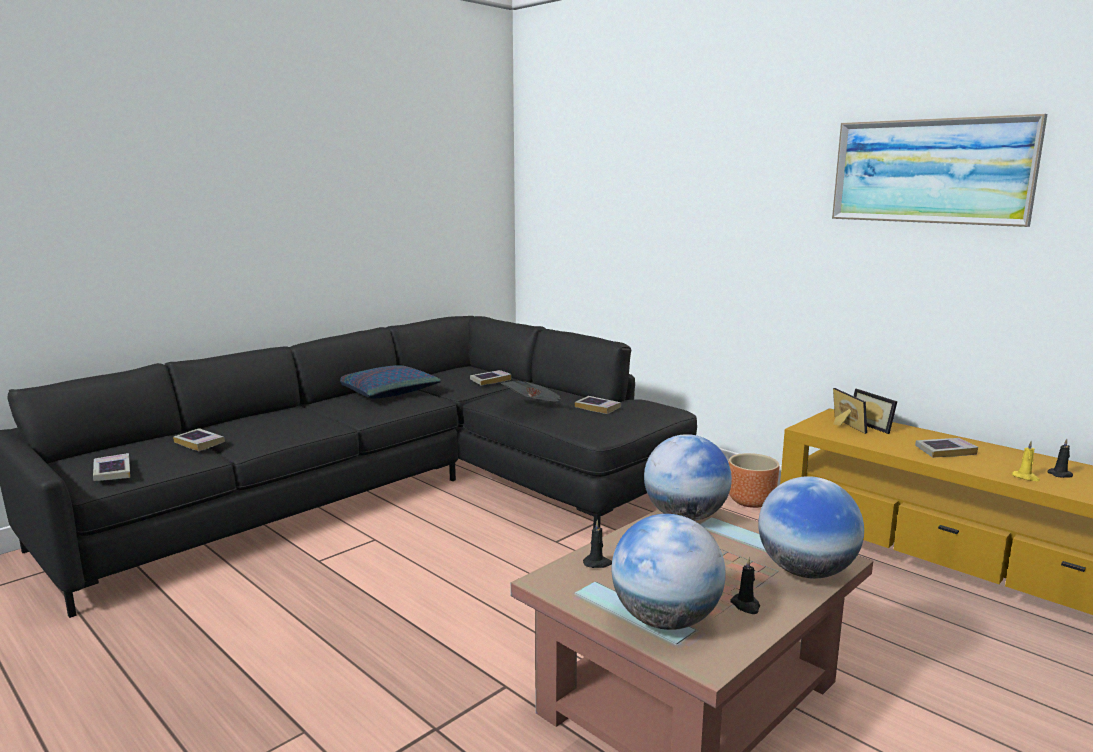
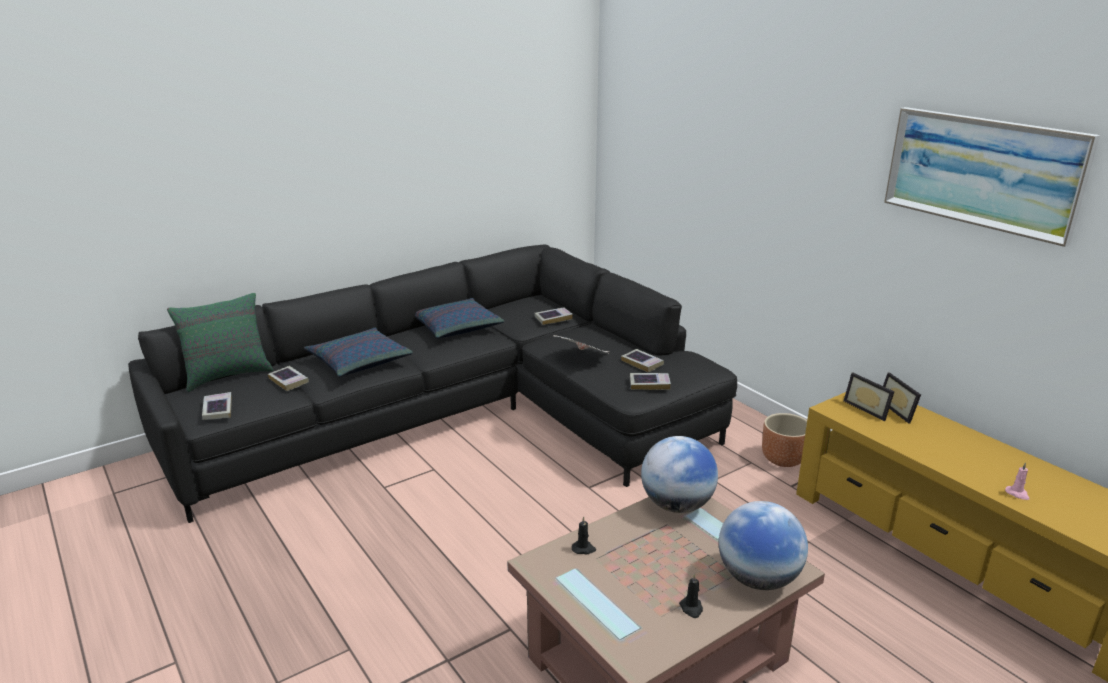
camera: 10 degrees right, 10 degrees up
globe [612,514,726,630] -> none
picture frame [833,388,867,434] -> picture frame turned 150 degrees clockwise [844,373,894,421]
book [915,438,978,458] -> book moved to [630,373,671,390]
yellow candle [1012,441,1040,481] -> pink candle [1005,462,1030,500]
black candle [1048,439,1073,478] -> none
none -> green pillow [167,293,273,392]
none -> blue pillow [304,327,413,377]

